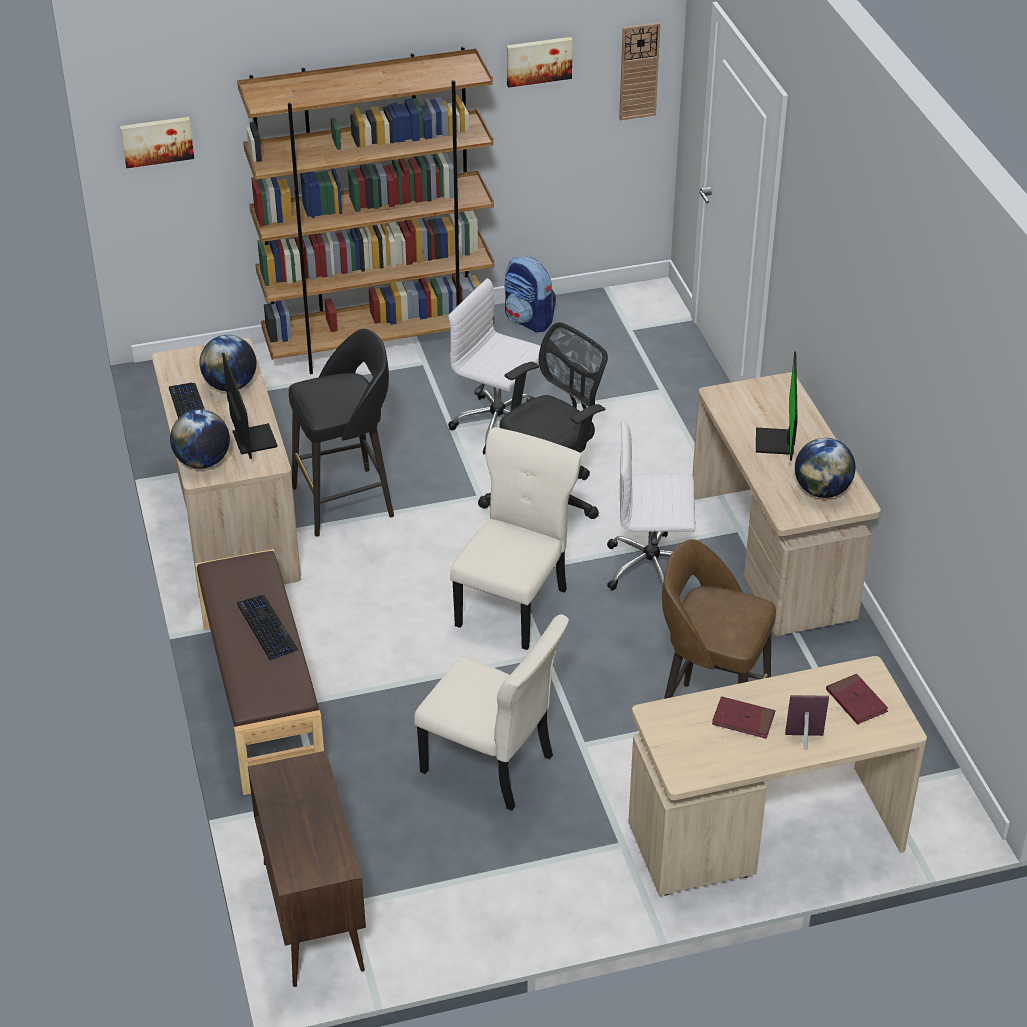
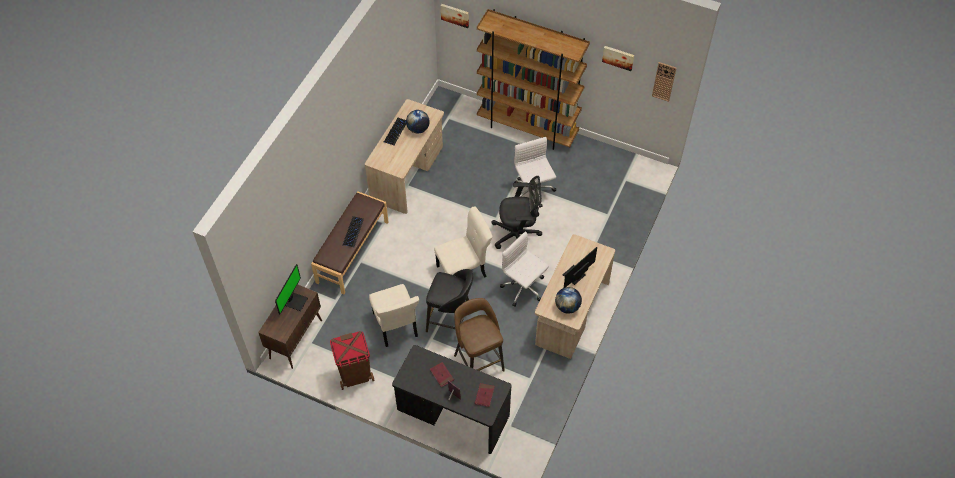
camera: 40 degrees right, 15 degrees up
globe [170,409,230,468] -> none
monitor [222,353,278,459] -> monitor moved to [275,264,308,314]
black stool [289,329,394,537] -> black stool moved to [426,269,473,332]
backpack [504,257,556,332] -> none
beige desk [628,656,927,896] -> black desk [392,345,512,454]
none -> brown trash can [330,331,375,390]

